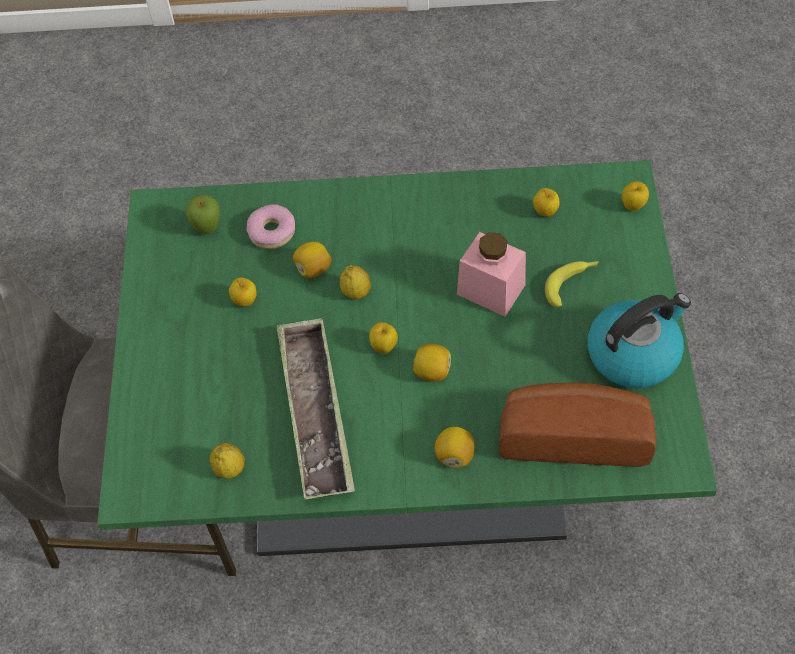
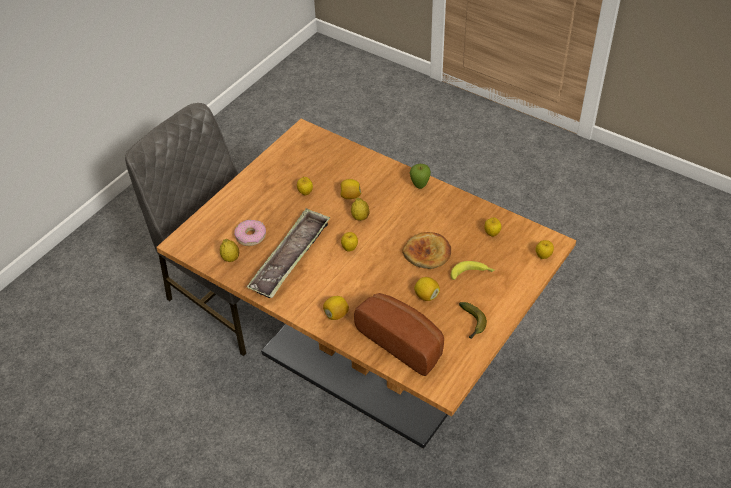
camera: 35 degrees right, 10 degrees down
green dining table [97,160,717,556] -> brown dining table [156,119,576,449]
apple [185,194,220,234] -> apple moved to [409,164,431,189]
donut [246,204,295,249] -> donut moved to [234,220,266,246]
lemon [413,344,451,382] -> lemon moved to [414,277,440,301]
pink jar [457,232,526,317] -> bread [402,232,451,269]
kettle [588,293,691,388] -> banana [459,302,487,339]

